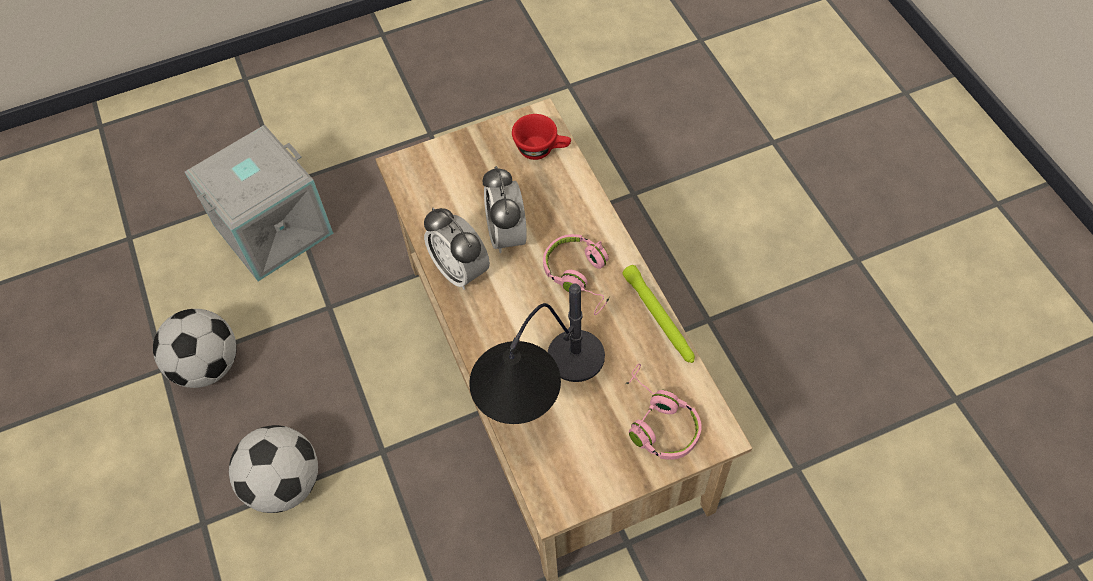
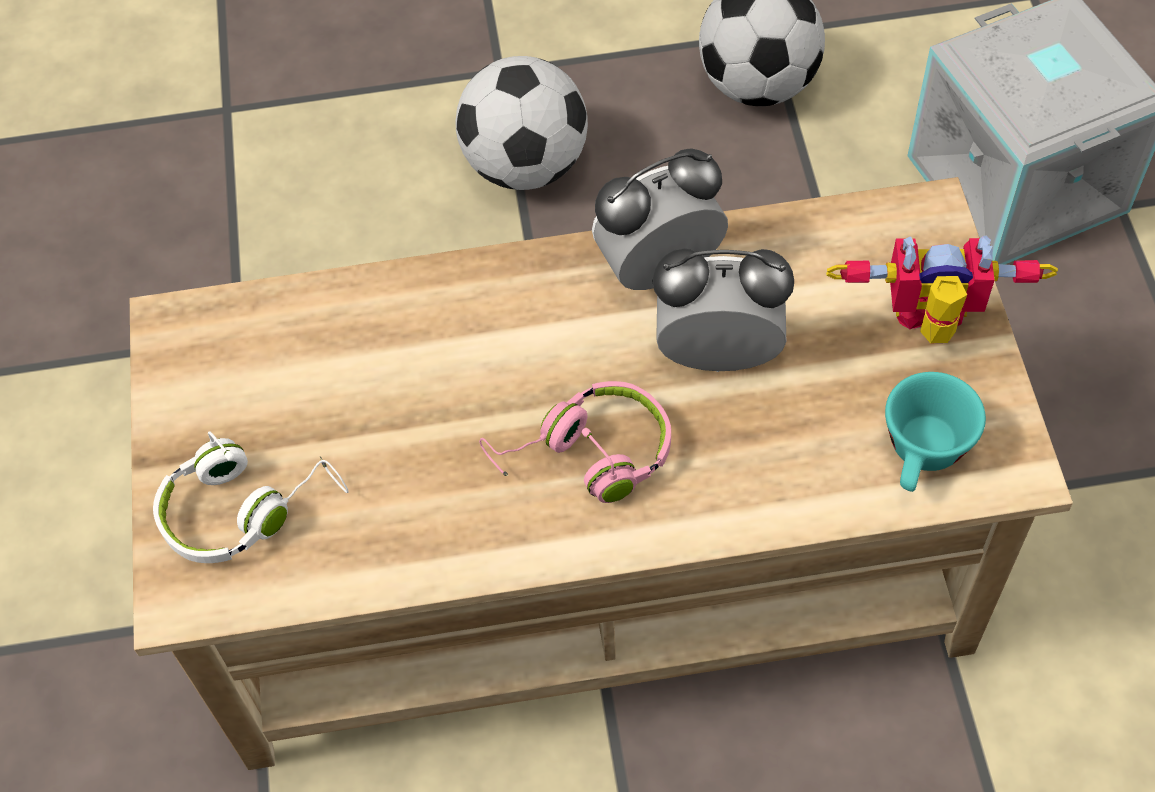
camera: 105 degrees right, 0 degrees up
table lamp [469,284,605,424] -> none
red cup [512,114,571,160] -> turquoise cup [885,372,986,492]
green flashlight [622,265,695,363] -> none
pink headphones [625,364,702,460] -> white headphones [153,431,349,563]
none -> toy robot [826,235,1058,344]

